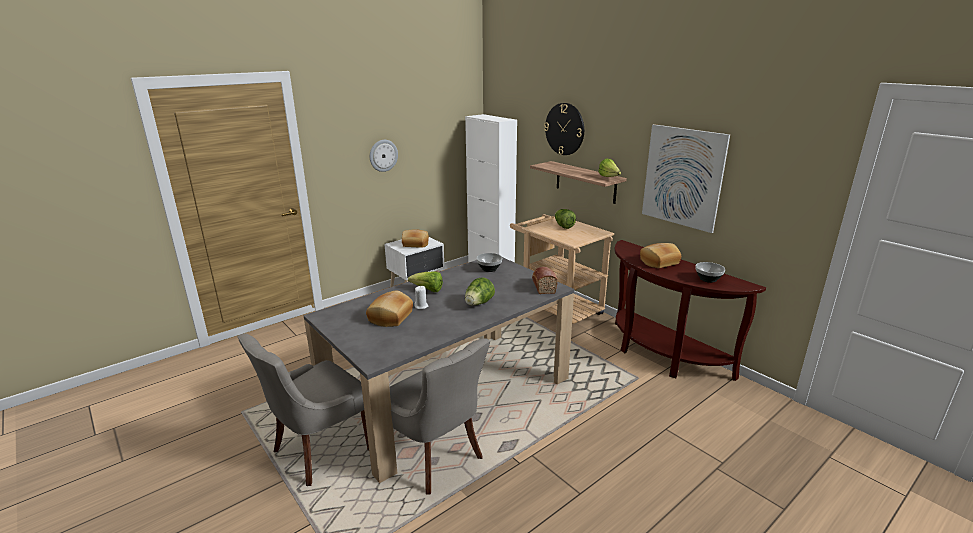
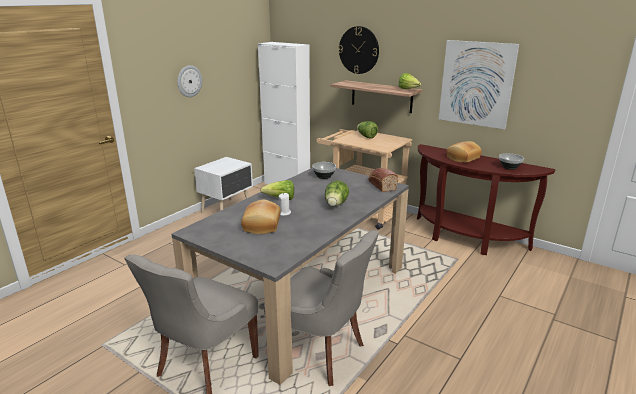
camera: 15 degrees left, 0 degrees up
bread [402,229,429,248] -> none

